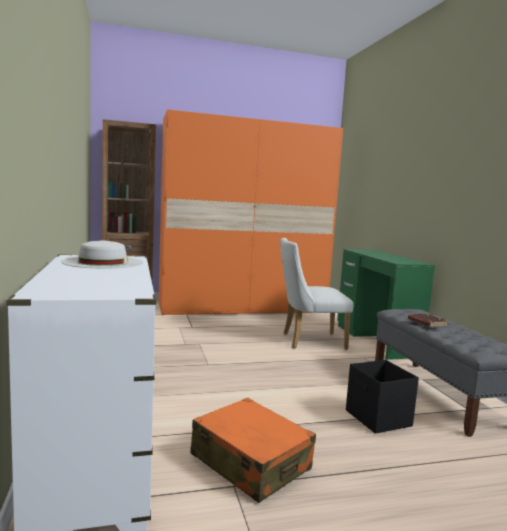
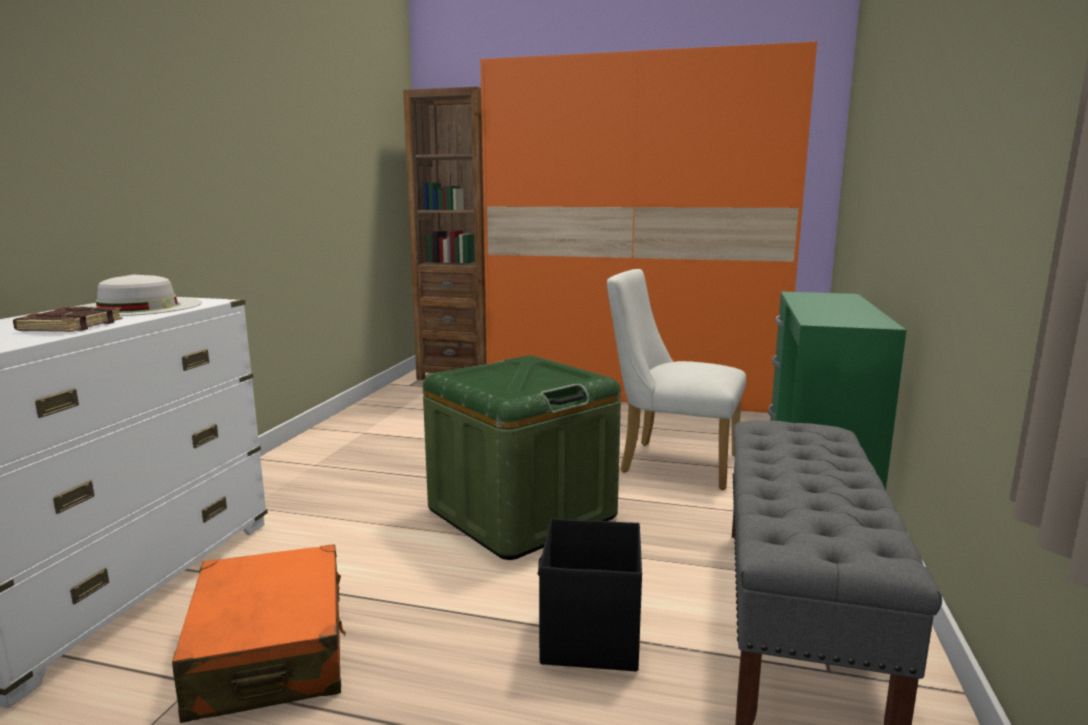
camera: 30 degrees right, 5 degrees up
brown book [408,313,448,327] -> brown book moved to [13,306,122,332]
none -> green storage box [423,355,621,560]

